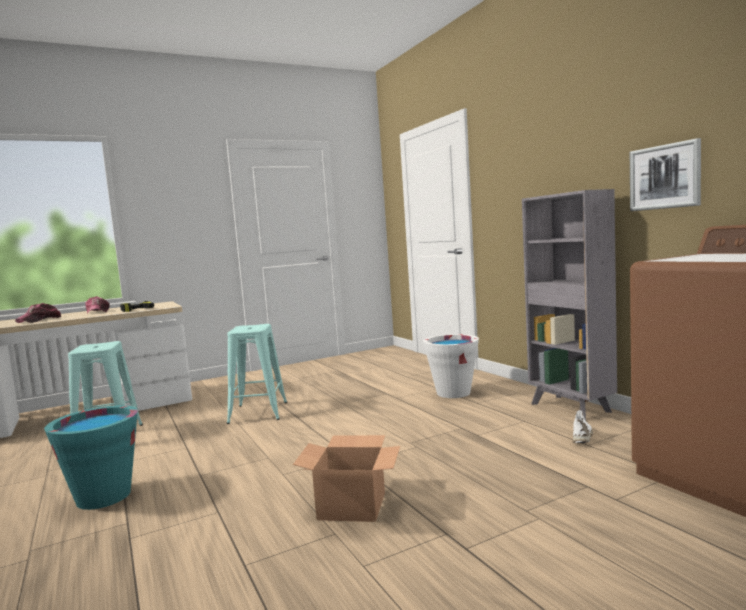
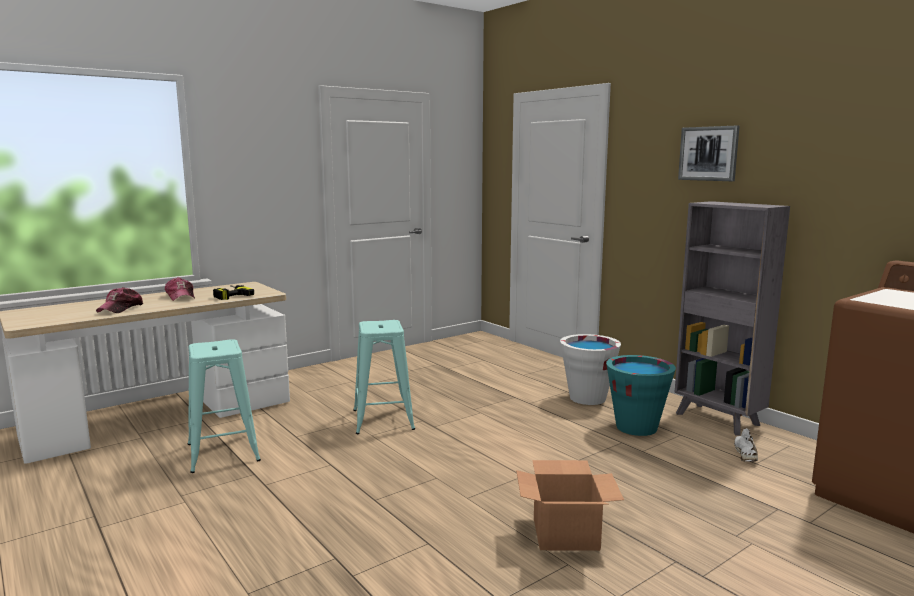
camera: 10 degrees left, 5 degrees up
turquoise bucket [44,405,138,510] -> turquoise bucket moved to [606,355,676,436]
picture [630,138,701,211] -> picture moved to [678,126,740,181]

